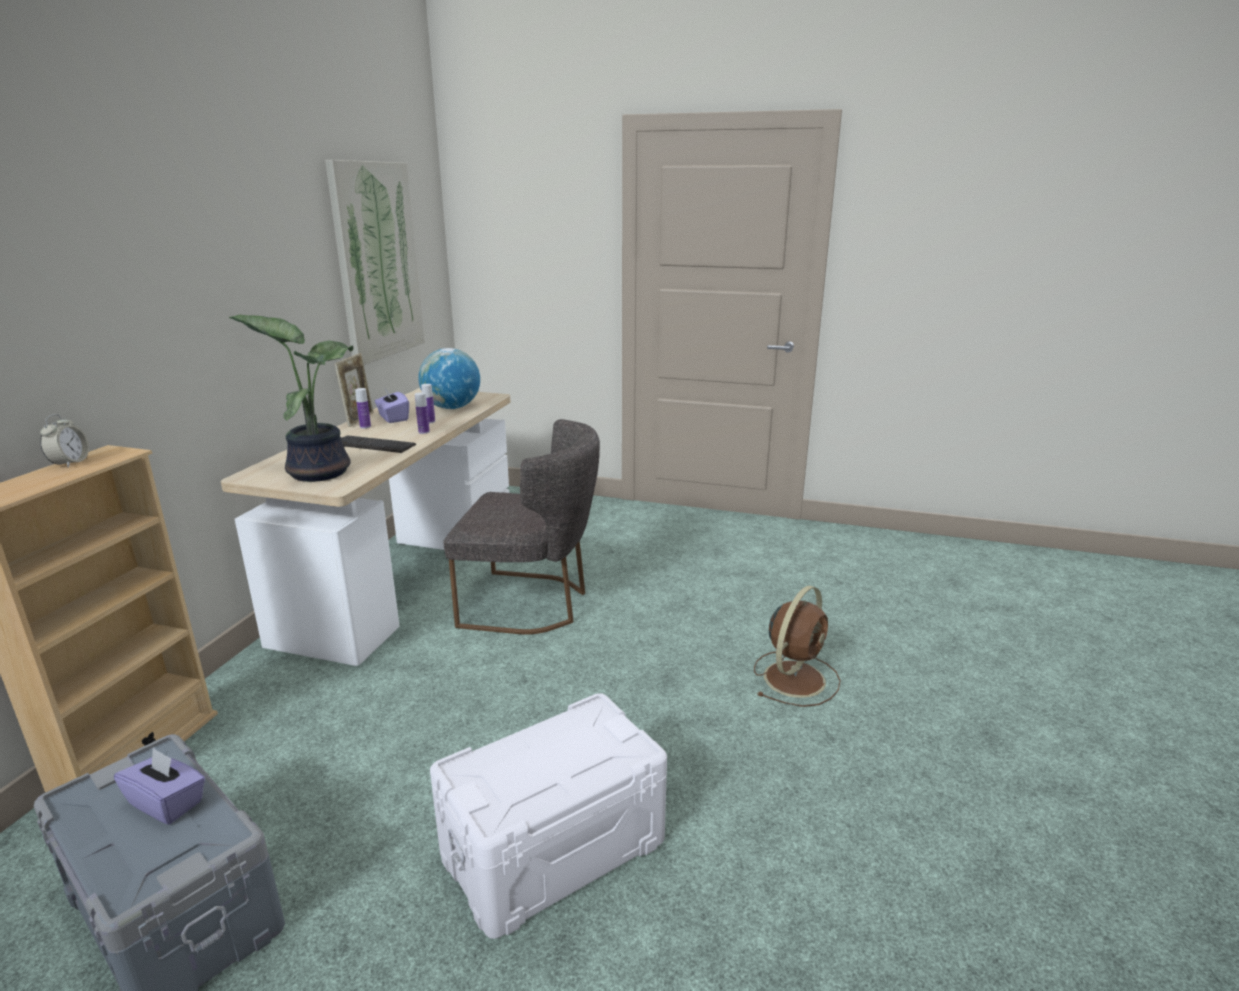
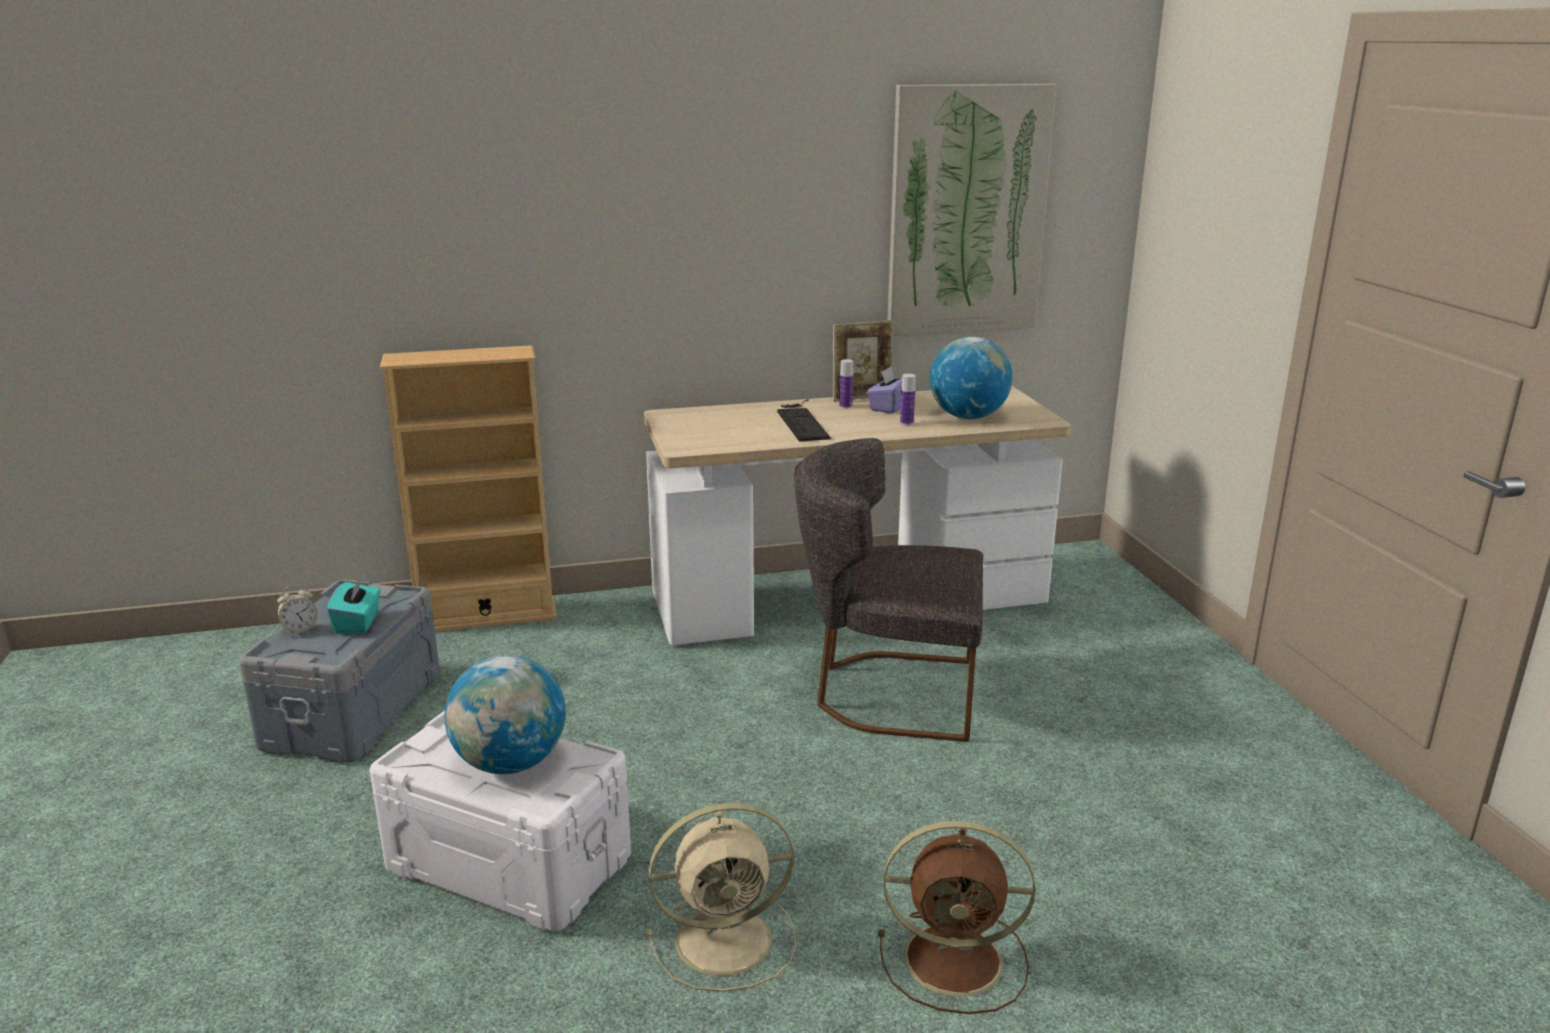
camera: 60 degrees right, 0 degrees up
alarm clock [40,414,89,468] -> alarm clock moved to [277,585,318,635]
purple tissue box [114,747,205,824] -> turquoise tissue box [327,576,381,634]
potted plant [229,315,354,482] -> none
bottle [415,392,430,434] -> none
grey chair [443,419,600,635] -> grey chair turned 120 degrees clockwise [794,438,983,742]
none -> globe [444,655,566,774]
none -> beige fan [646,803,796,992]

